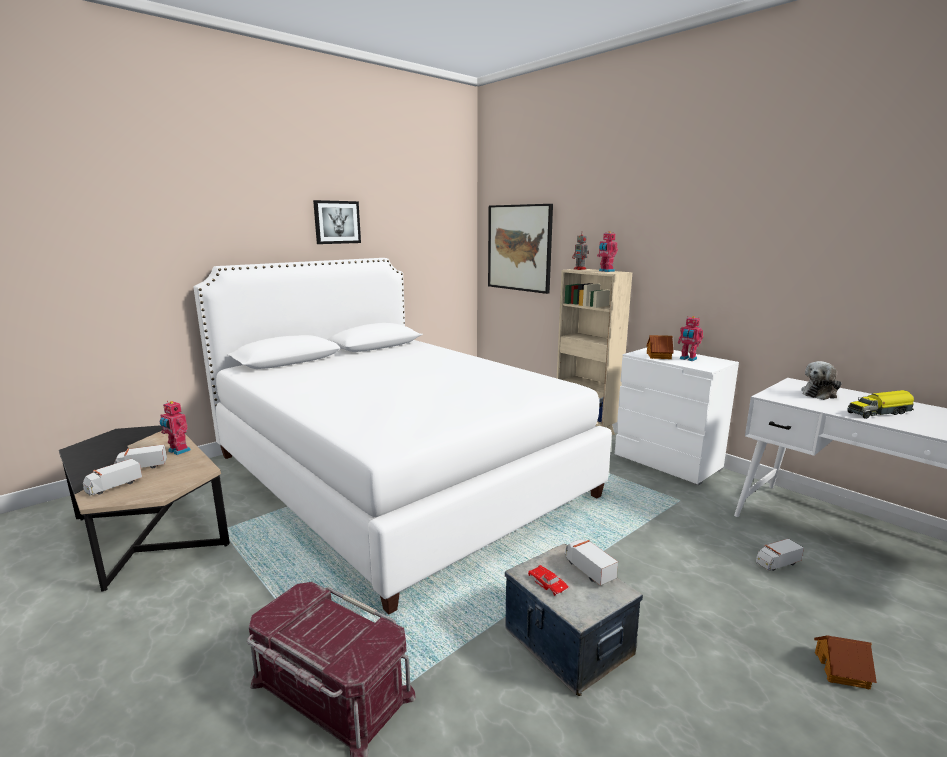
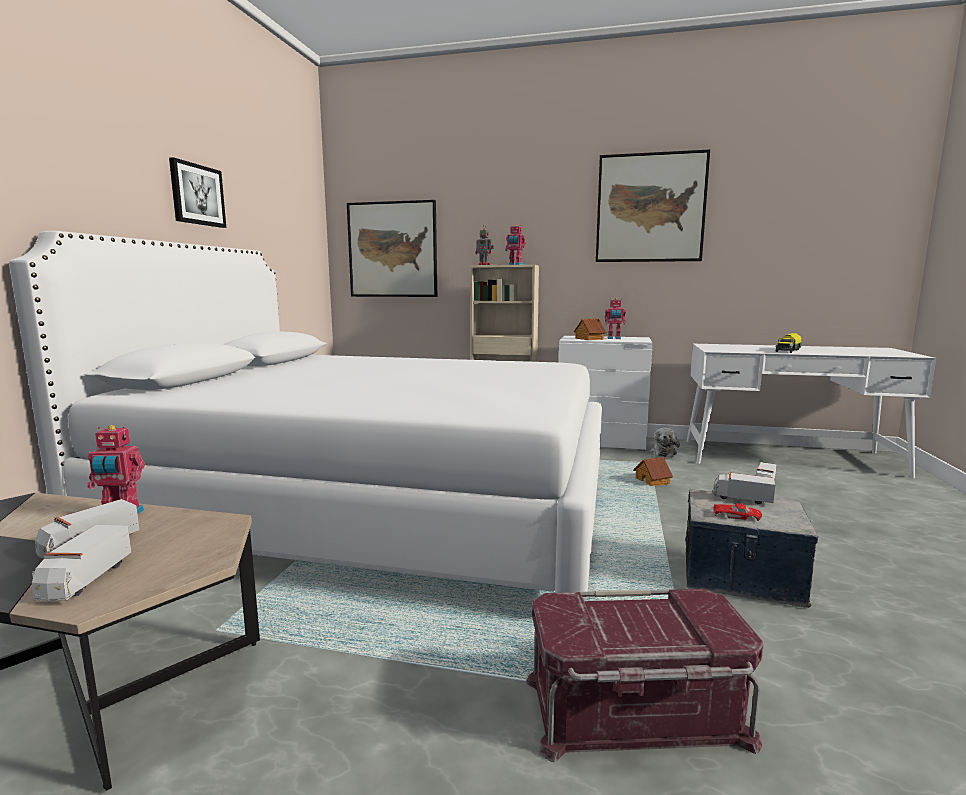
camera: 35 degrees left, 5 degrees down
plush toy [801,361,842,400] -> plush toy moved to [650,427,680,457]
toy house [814,635,877,689] -> toy house moved to [633,457,673,486]
none -> picture [596,149,710,262]

